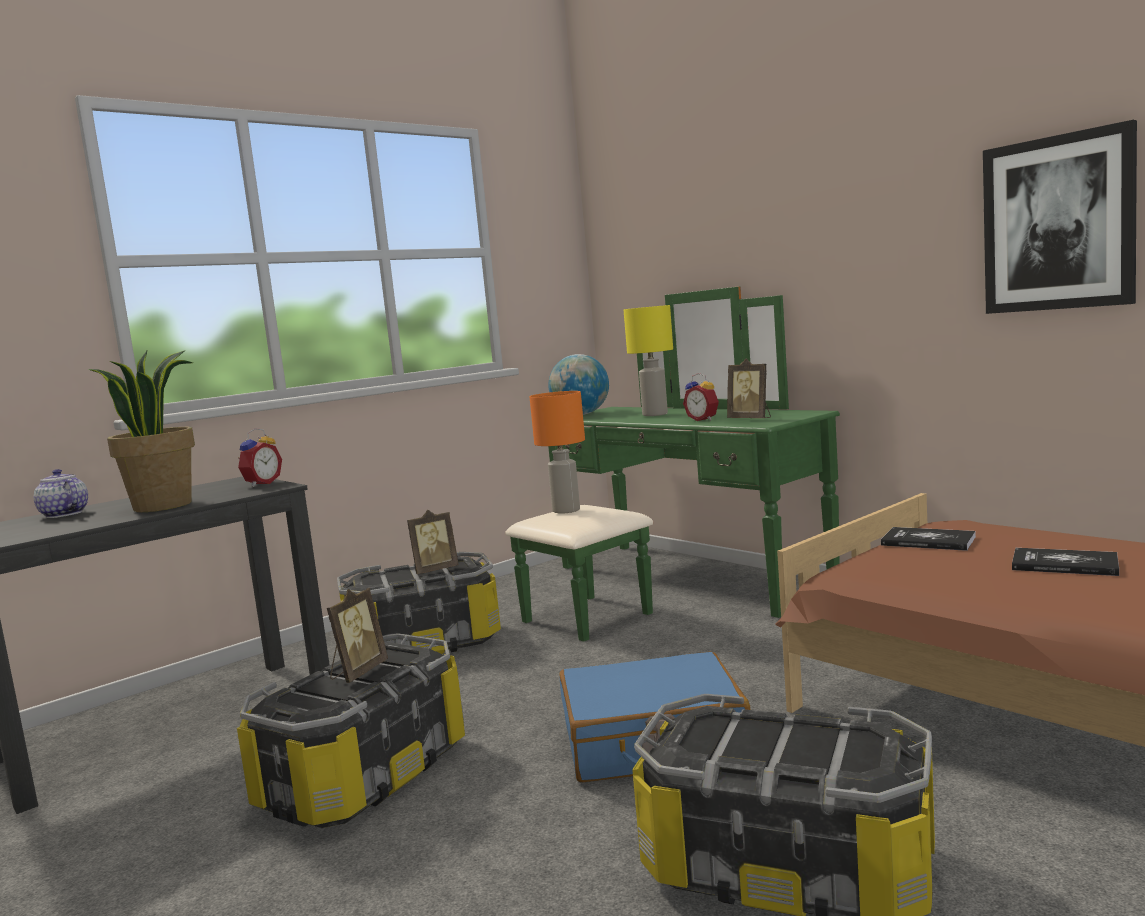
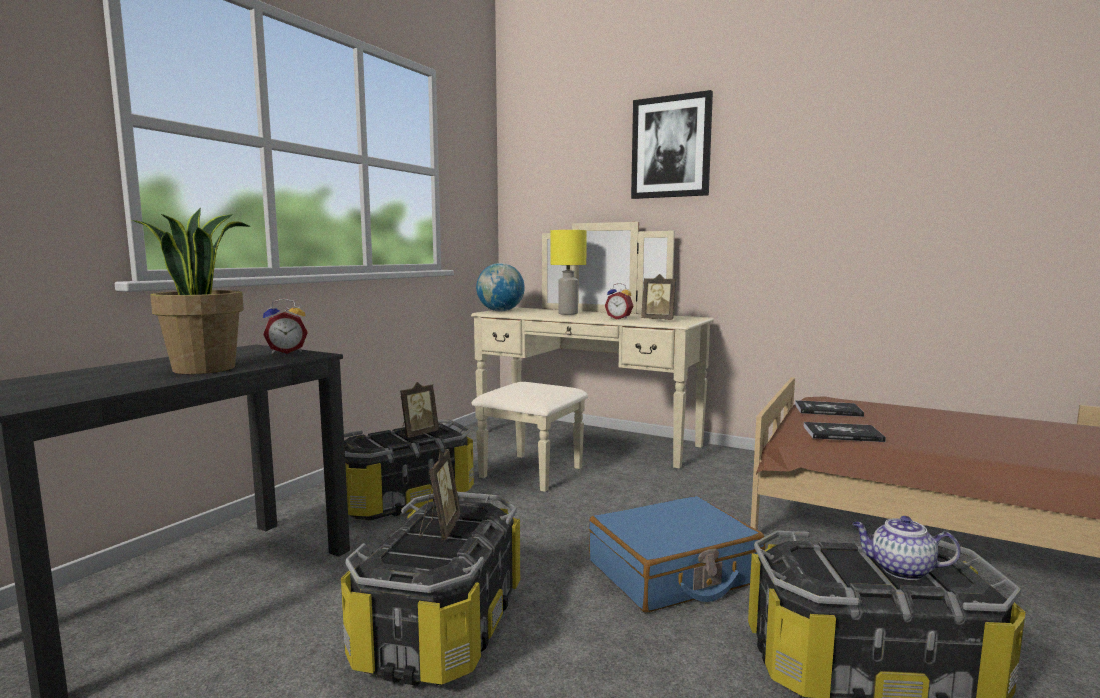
camera: 20 degrees left, 0 degrees up
teapot [34,469,88,518] -> teapot moved to [852,516,961,580]
alarm clock [238,428,282,487] -> alarm clock turned 60 degrees clockwise [263,298,308,354]
green dresser [505,286,840,642] -> beige dresser [471,222,714,492]
orange table lamp [530,391,585,514] -> none
picture [983,120,1137,314] -> picture moved to [631,90,713,199]
book [1012,548,1119,576] -> book moved to [803,422,886,442]

